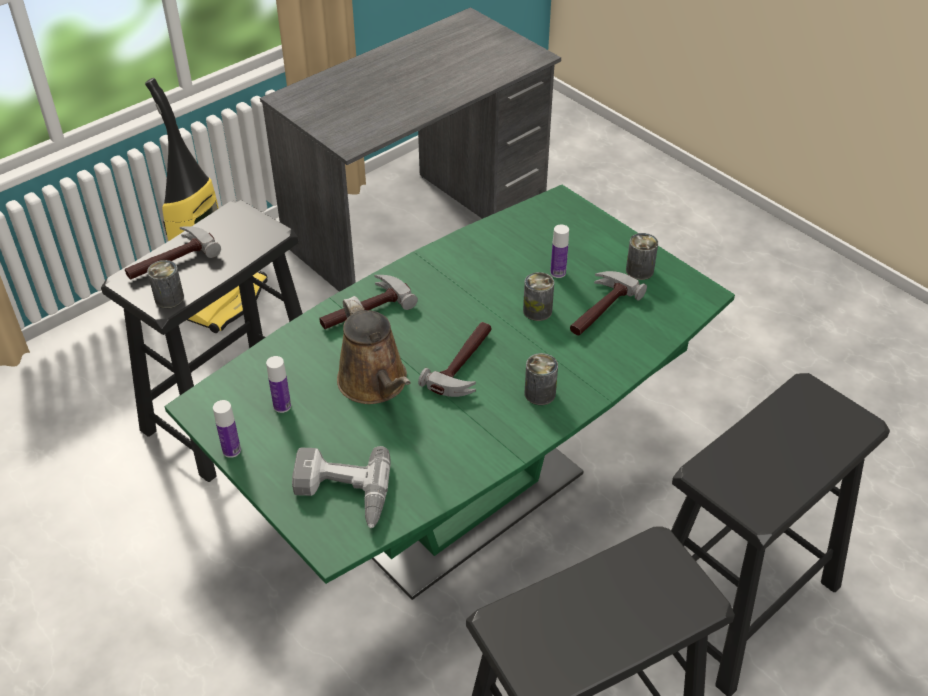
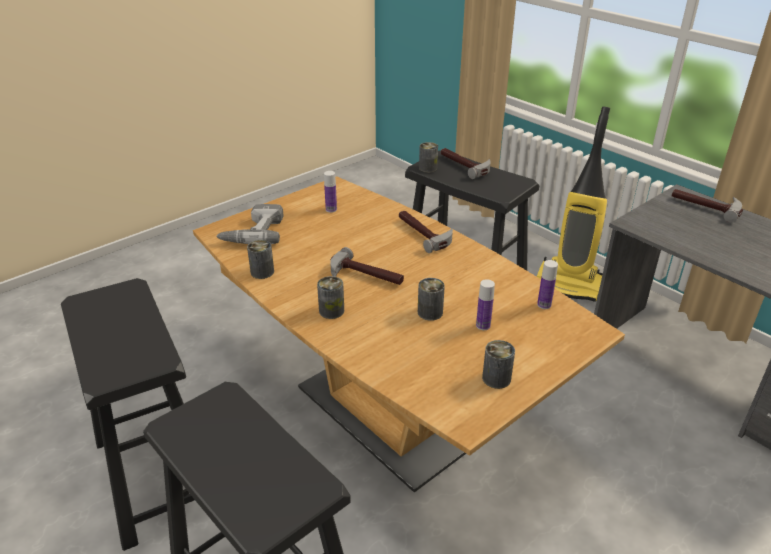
camera: 90 degrees right, 10 degrees down
green dining table [164,185,735,600] -> brown dining table [193,176,625,493]
bottle [213,400,241,458] -> bottle moved to [537,260,558,309]
brown watering can [337,296,411,404] -> none
hammer [570,271,647,336] -> hammer moved to [672,189,743,222]
none -> can [247,240,274,279]

